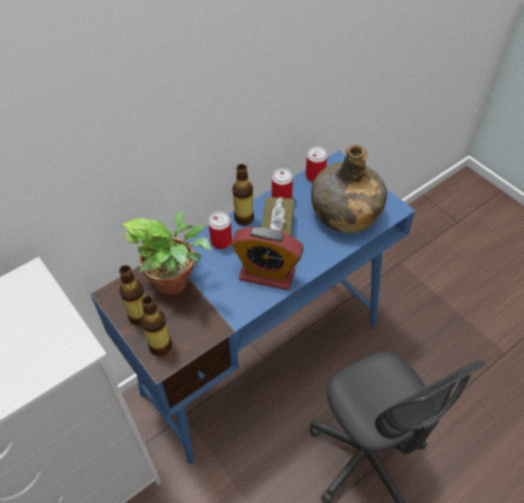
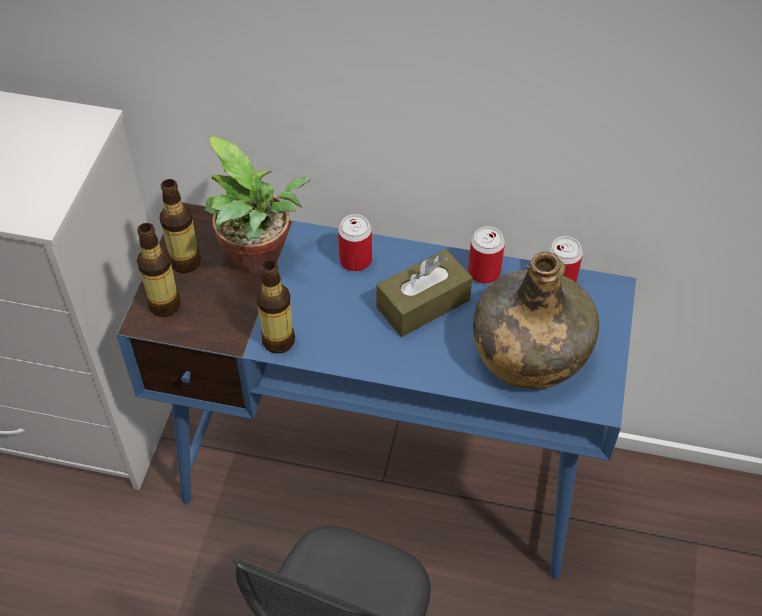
camera: 50 degrees right, 0 degrees up
alarm clock [231,227,304,290] -> none
bottle [232,164,254,226] -> bottle moved to [256,260,295,354]

